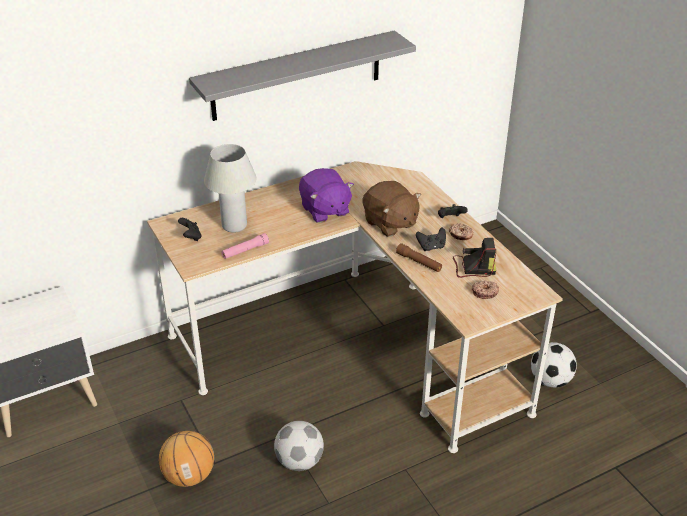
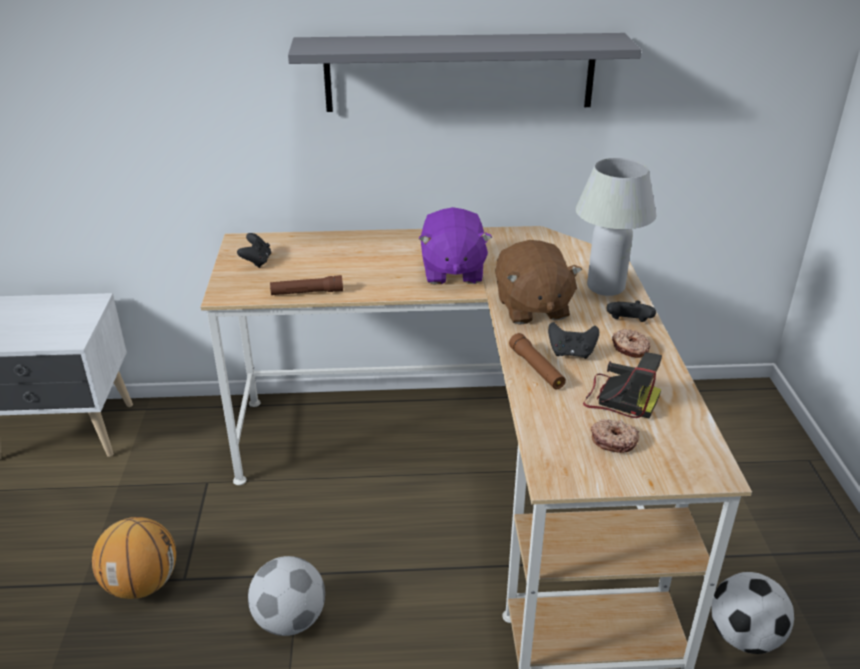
camera: 25 degrees right, 5 degrees down
white table lamp [204,144,257,233] -> white table lamp moved to [576,158,657,296]
pink flashlight [221,233,269,259] -> brown flashlight [270,275,343,295]

